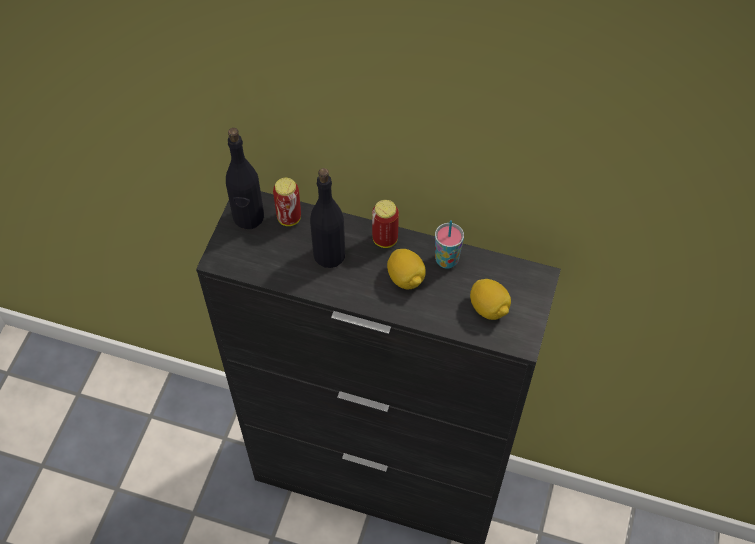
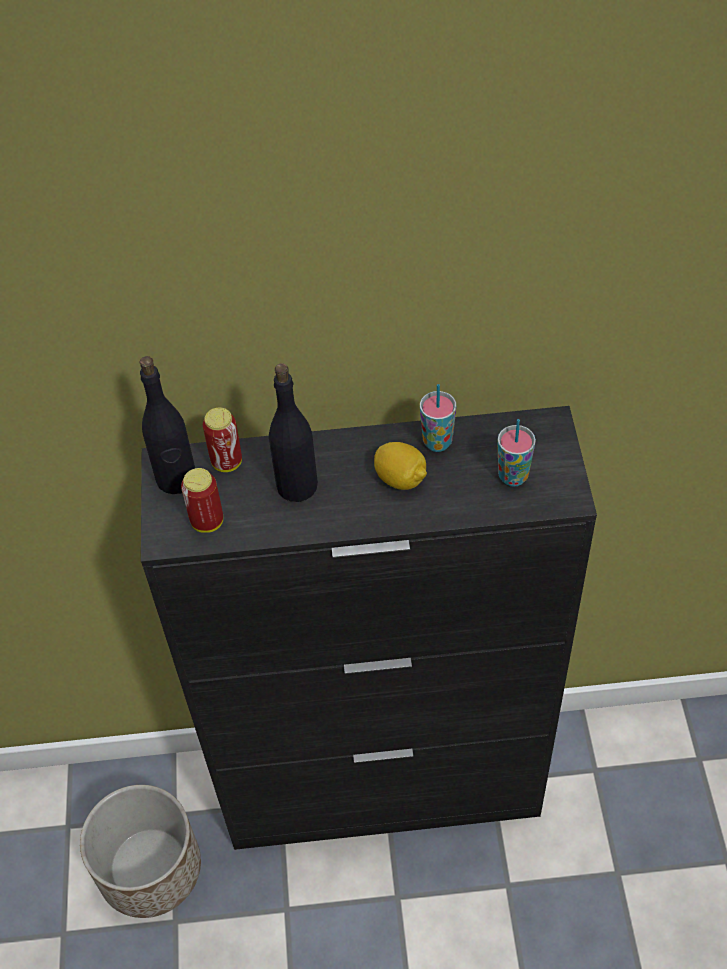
camera: 20 degrees left, 5 degrees down
can [372,200,399,248] -> can moved to [181,468,223,533]
lemon [470,279,511,320] -> cup [498,419,536,487]
none -> planter [80,785,201,918]

